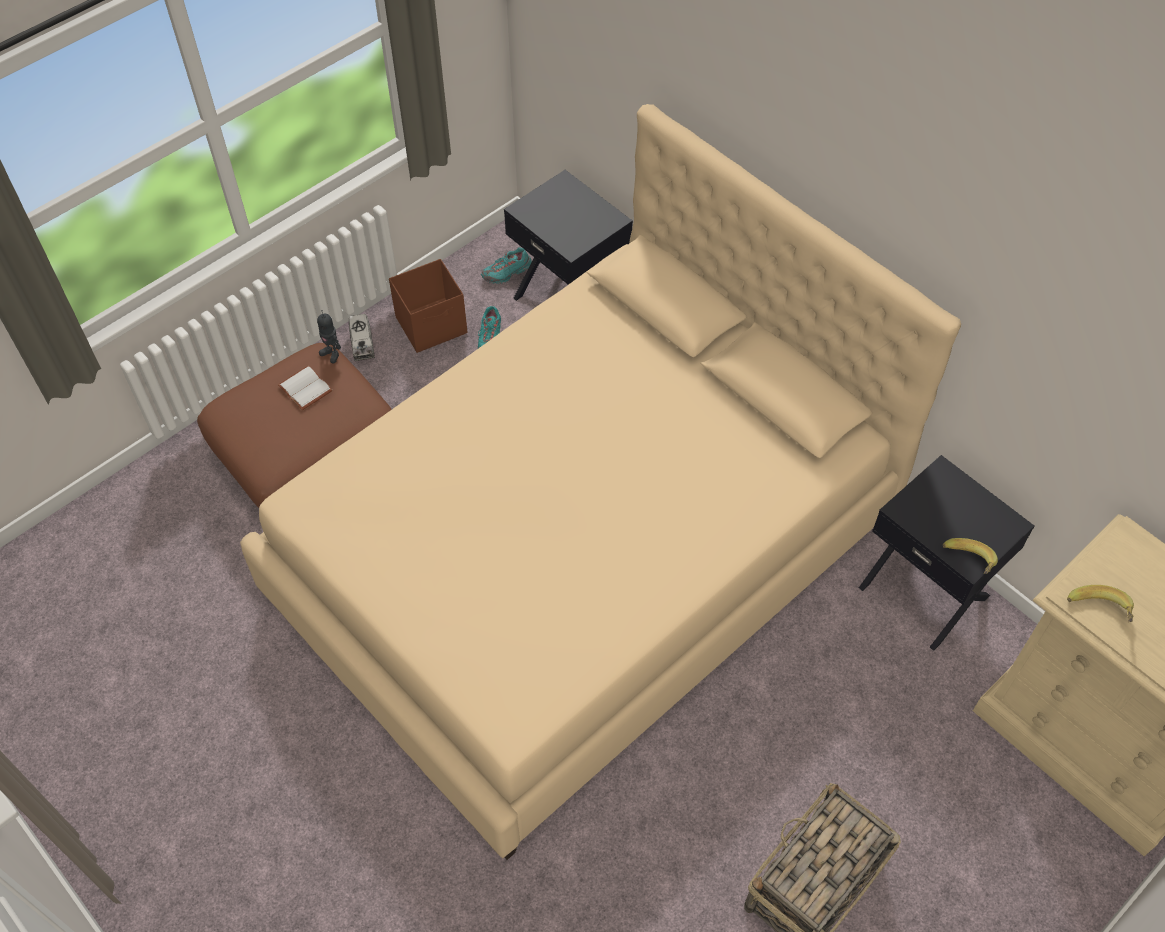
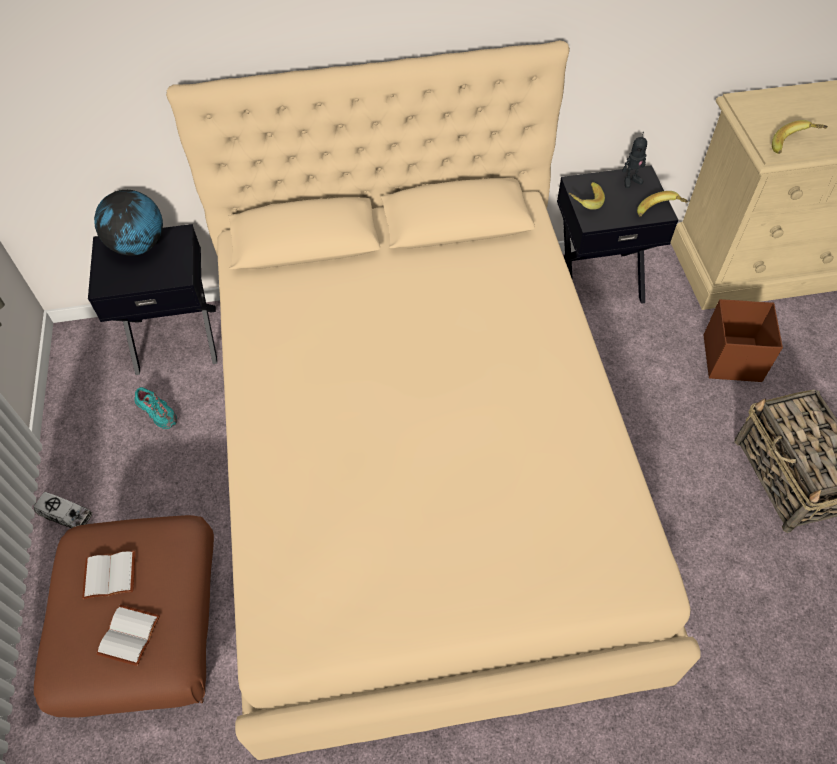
camera: 55 degrees left, 0 degrees up
toy robot [317,310,341,364] -> toy robot moved to [622,132,647,188]
brown storage box [389,259,467,353] -> brown storage box moved to [703,299,783,382]
turquoise shoe [481,247,532,284] -> none
none -> globe [94,190,163,256]
none -> white book [96,605,160,666]
none -> banana [569,182,605,210]

